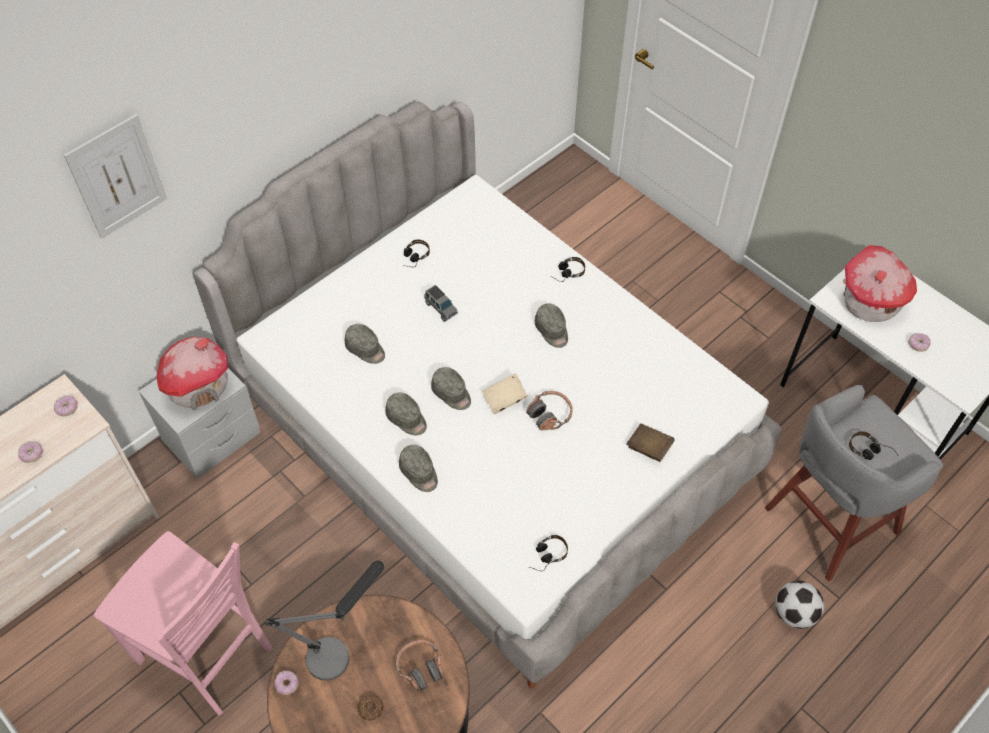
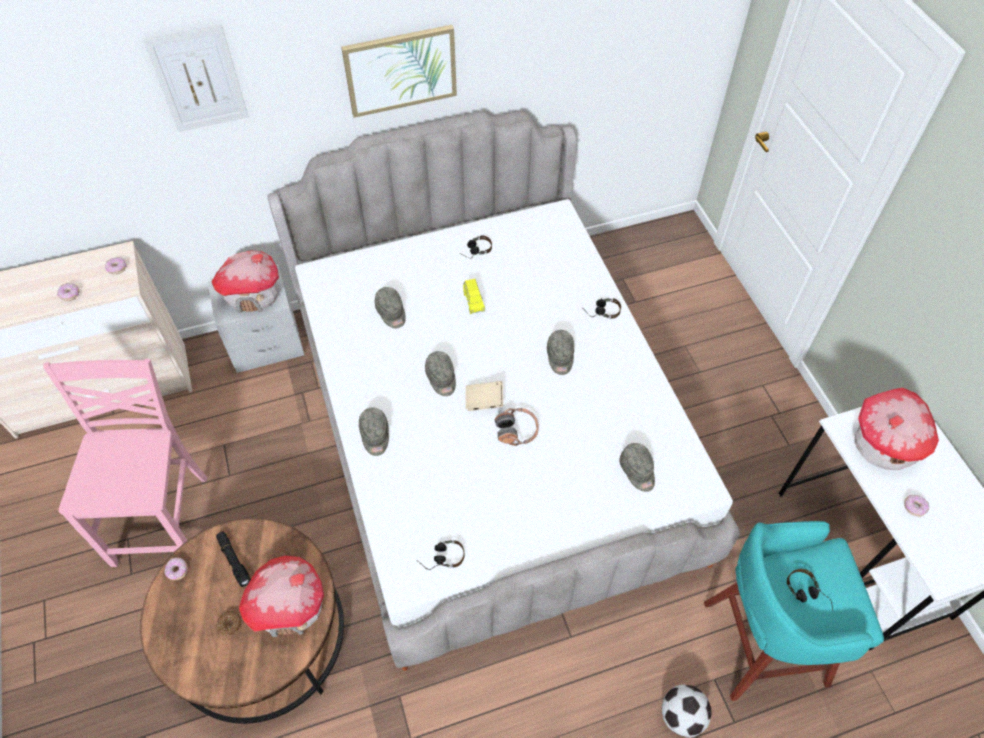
camera: 25 degrees right, 0 degrees up
pink chair [94,531,272,715] -> pink chair turned 150 degrees counterclockwise [43,359,208,567]
table lamp [265,561,384,681] -> black flashlight [216,532,251,587]
grey cap [385,392,427,435] -> grey cap moved to [619,443,655,492]
headphones [396,640,444,692] -> toy house [239,556,324,637]
grey toy car [424,285,458,322] -> yellow toy car [463,279,485,314]
brown book [626,424,675,462] -> none
grey stool [765,385,943,581] -> turquoise stool [704,521,884,701]
none -> picture [341,25,457,118]

